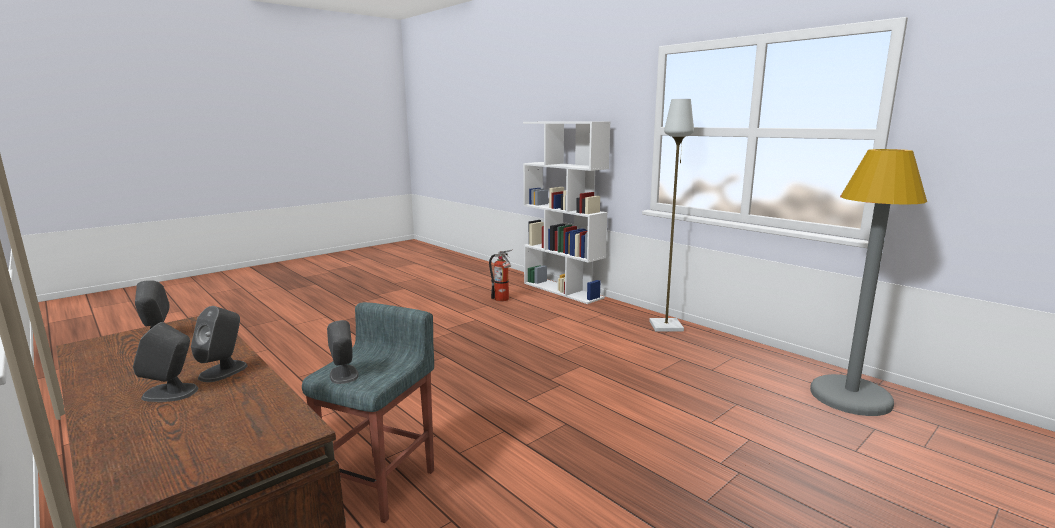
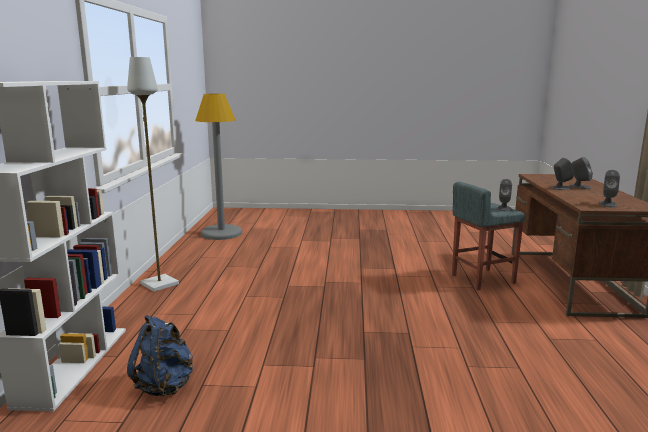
camera: 135 degrees left, 0 degrees up
fire extinguisher [489,249,513,302] -> blue backpack [127,315,193,396]

